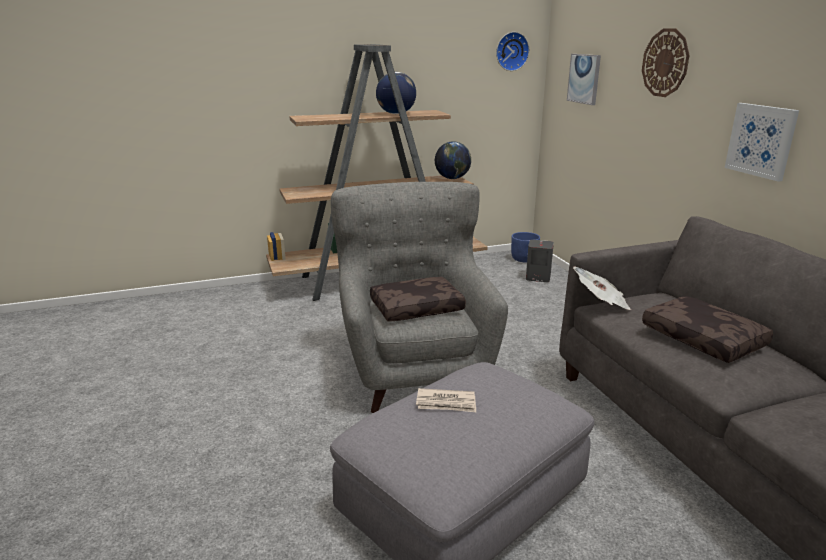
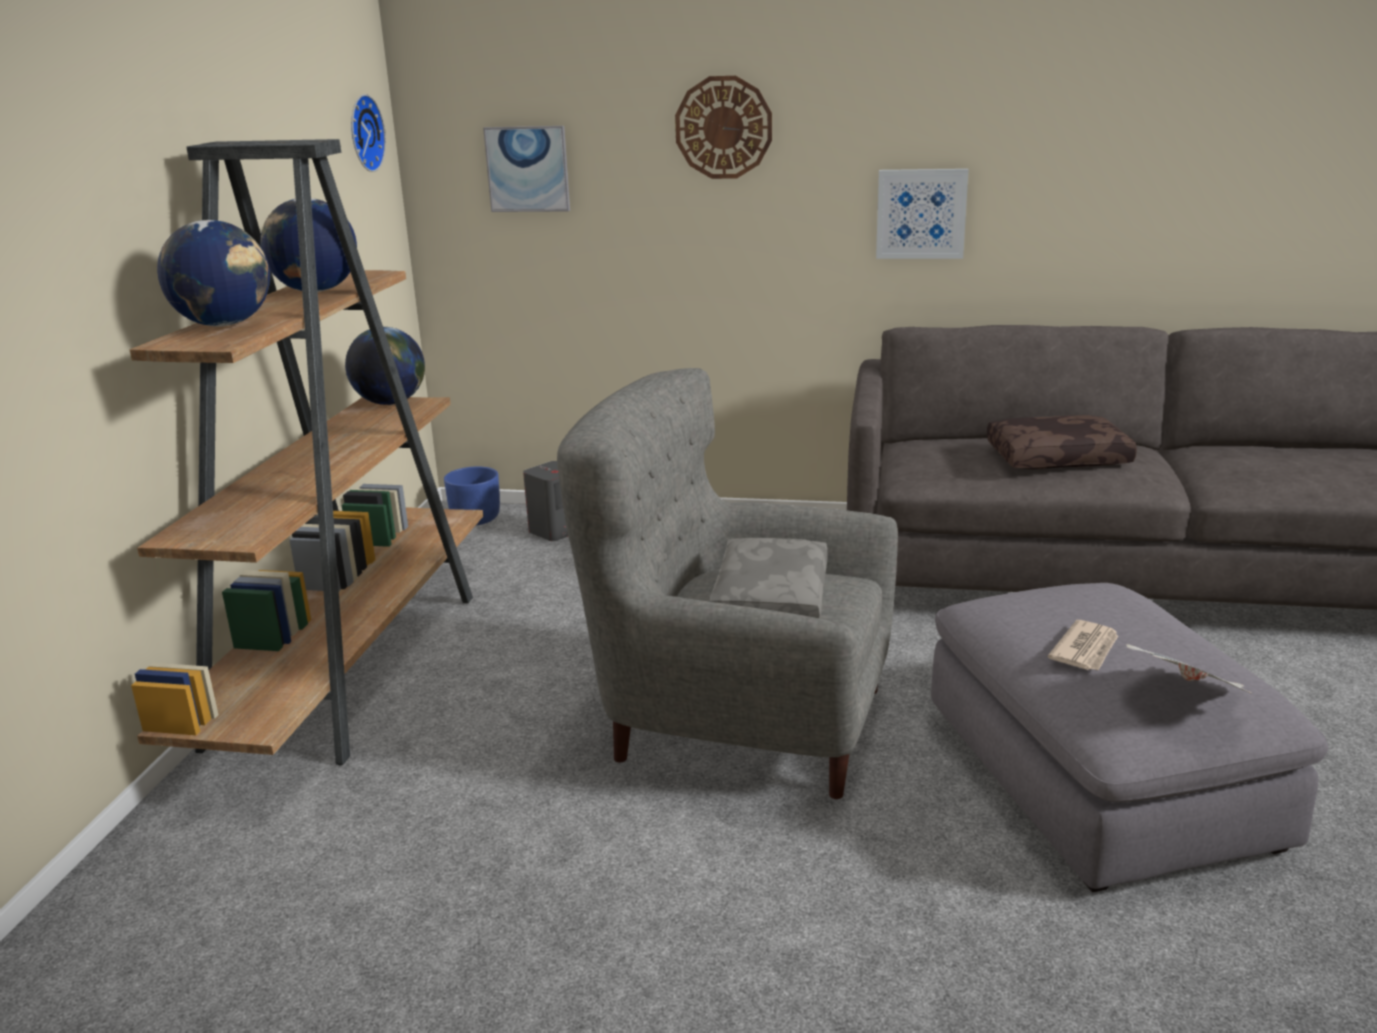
camera: 60 degrees left, 0 degrees up
brown pillow [370,277,466,322] -> grey pillow [709,538,828,618]
newspaper [573,266,631,310] -> newspaper moved to [1126,644,1251,693]
none -> globe [157,220,270,327]

